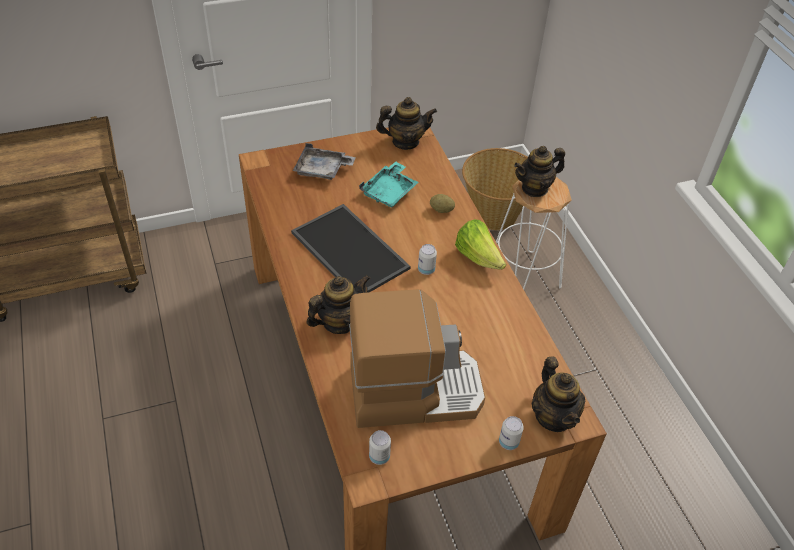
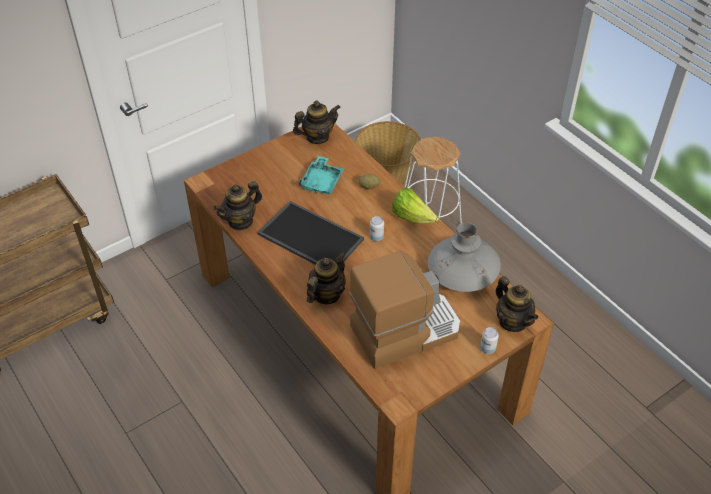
camera: 15 degrees left, 0 degrees up
grey tray [293,143,356,180] -> none
can [369,430,391,465] -> none
teapot [514,146,565,197] -> teapot moved to [213,181,262,231]
none -> grey vase [428,222,501,292]

